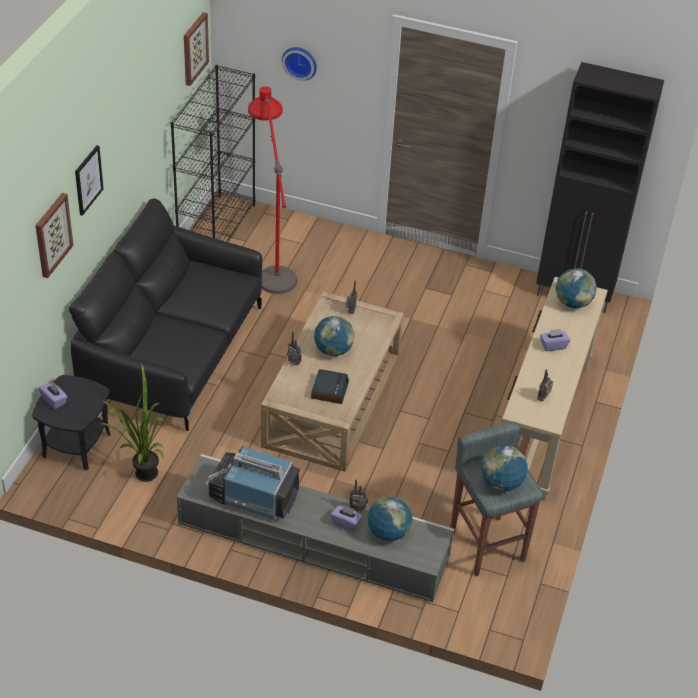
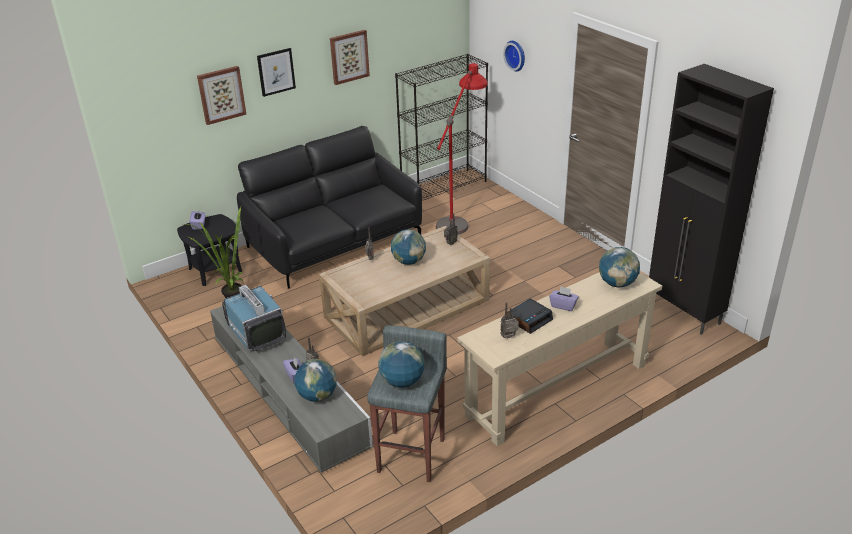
camera: 40 degrees right, 10 degrees down
picture [184,12,209,86] -> picture moved to [330,30,370,85]
alarm clock [311,369,349,404] -> alarm clock moved to [507,298,553,334]

